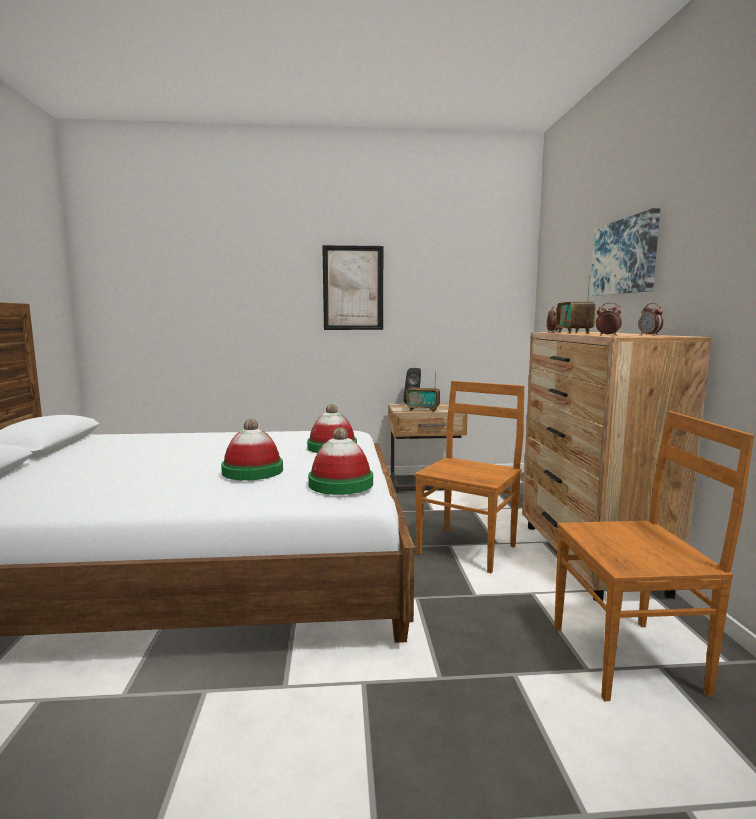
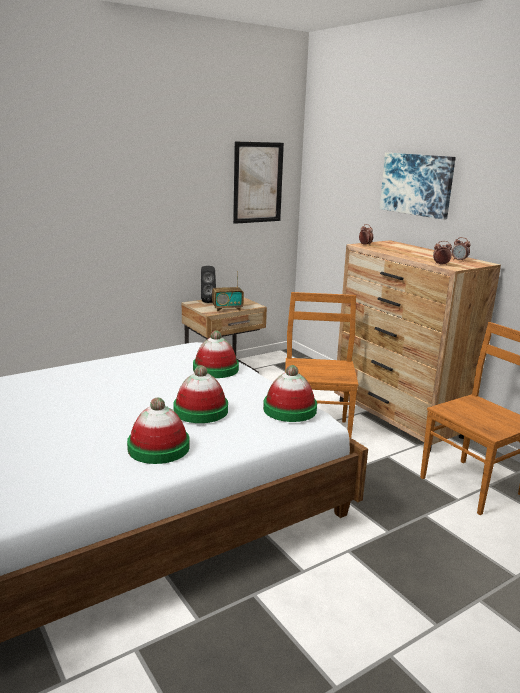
camera: 30 degrees left, 10 degrees up
picture [322,245,383,330] -> picture moved to [233,142,284,224]
radio [556,275,596,334] -> none
none -> hat [127,398,190,464]

